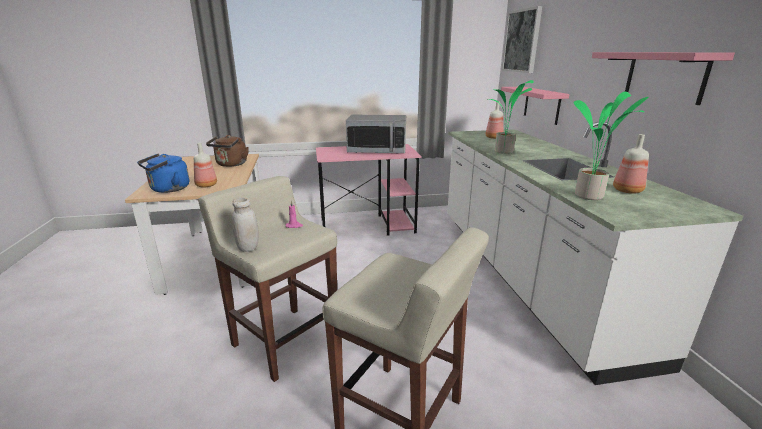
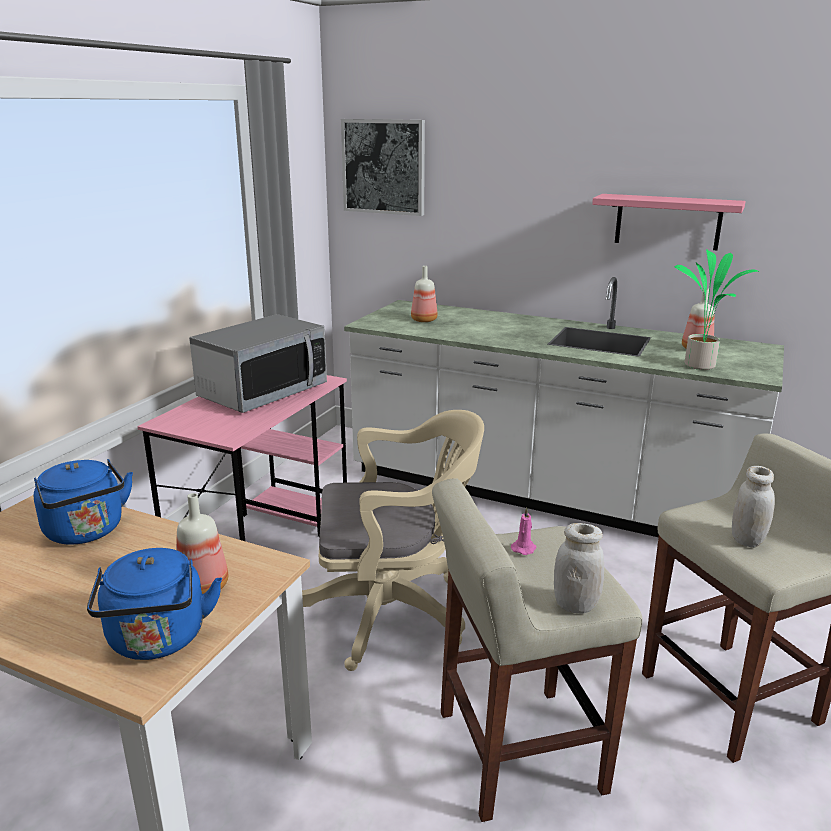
camera: 55 degrees left, 0 degrees up
brown kettle [206,135,249,167] -> blue kettle [33,459,133,545]
potted plant [487,80,534,154] -> none
pink shelf [501,87,569,125] -> none
none -> beige office chair [302,410,484,671]
none -> white jar [732,466,775,548]

